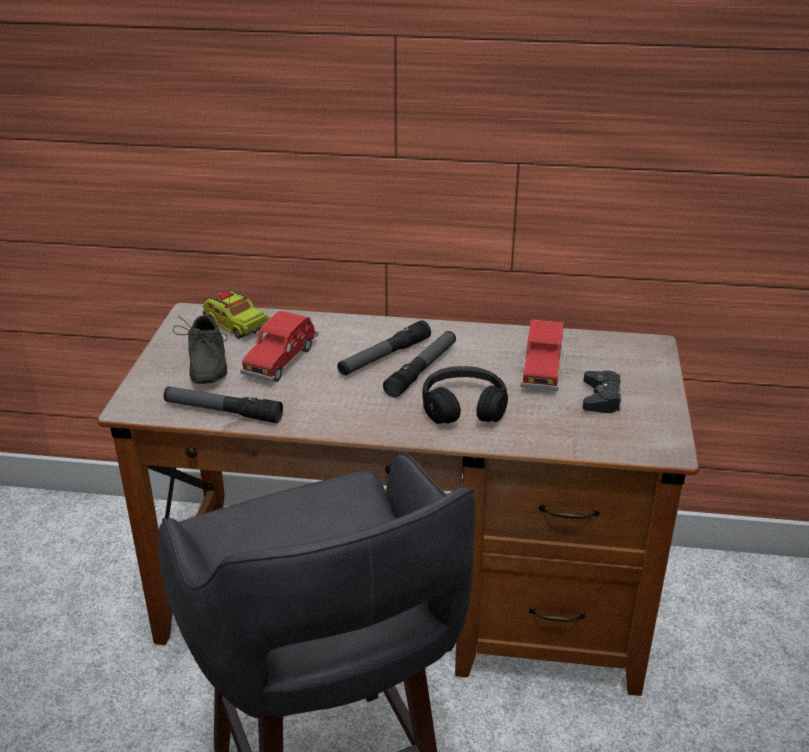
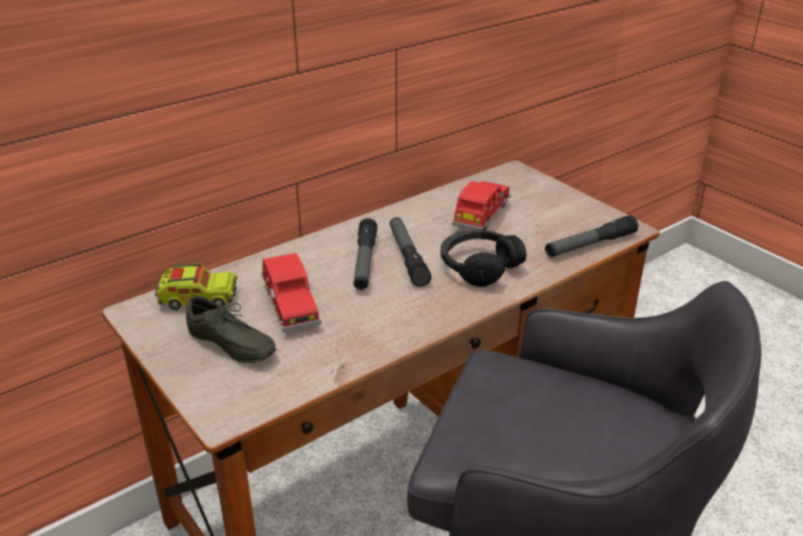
camera: 45 degrees left, 0 degrees up
flashlight [164,386,283,423] -> flashlight moved to [545,215,638,257]
red toy car [521,319,564,391] -> red toy car turned 120 degrees counterclockwise [452,181,511,230]
black game controller [583,370,621,413] -> none

